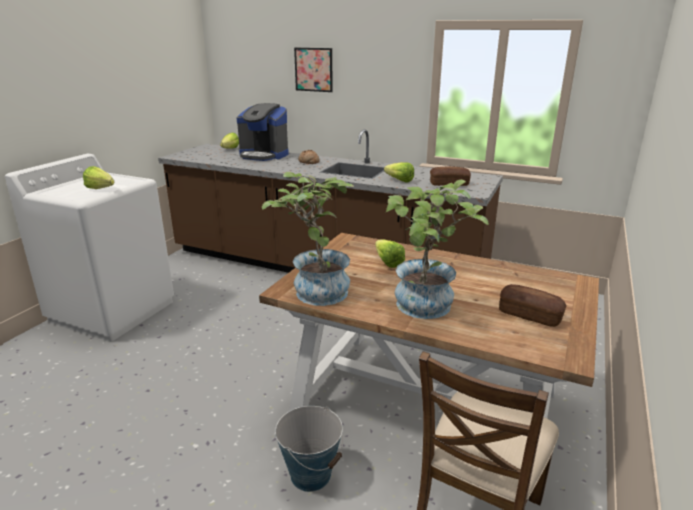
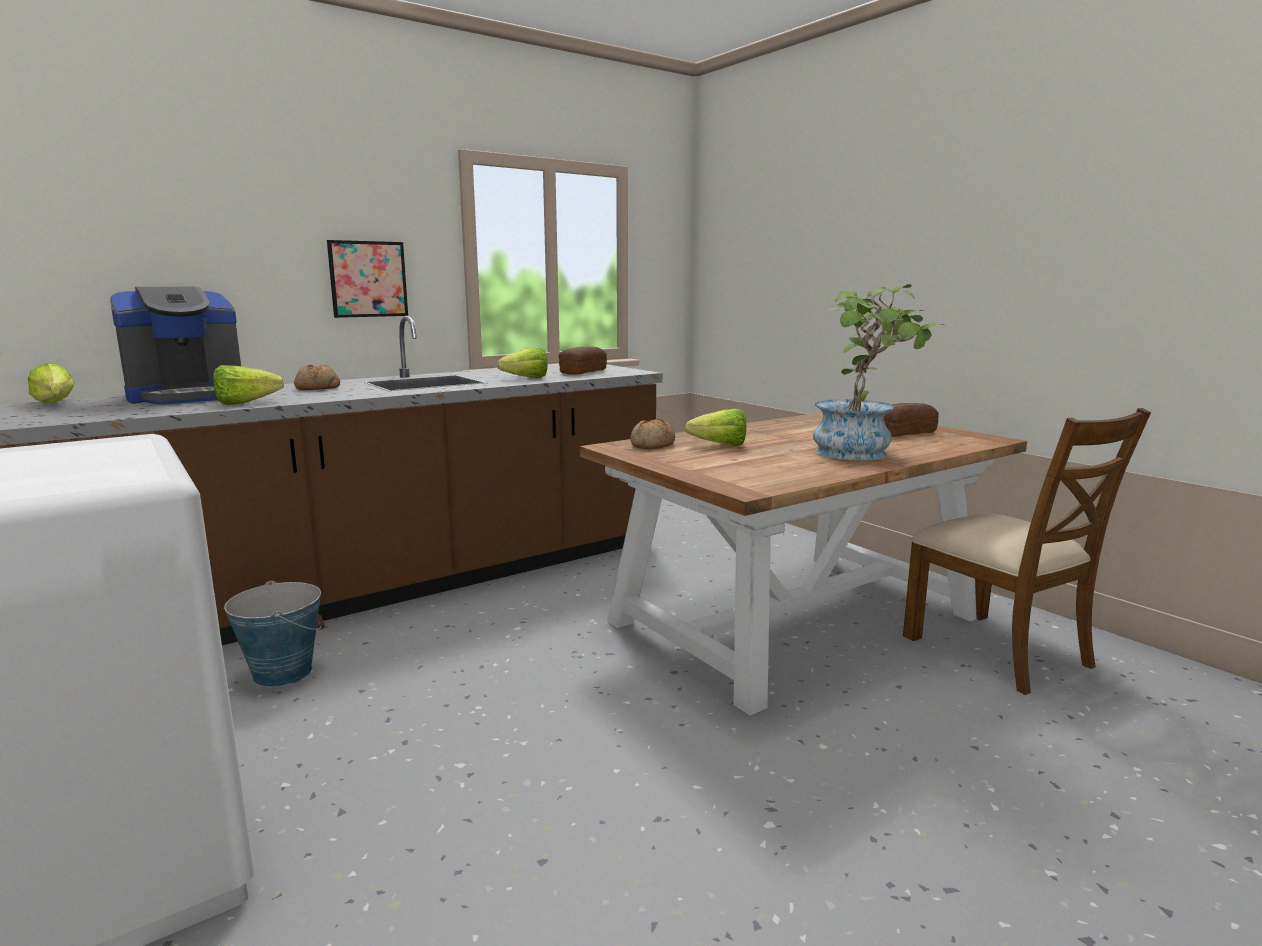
camera: 60 degrees left, 10 degrees down
lettuce [83,166,114,189] -> lettuce moved to [213,365,284,405]
potted plant [262,172,354,306] -> none
bucket [275,406,343,492] -> bucket moved to [224,581,325,687]
picture [294,48,333,92] -> picture moved to [327,240,408,318]
none -> bread [630,419,675,449]

